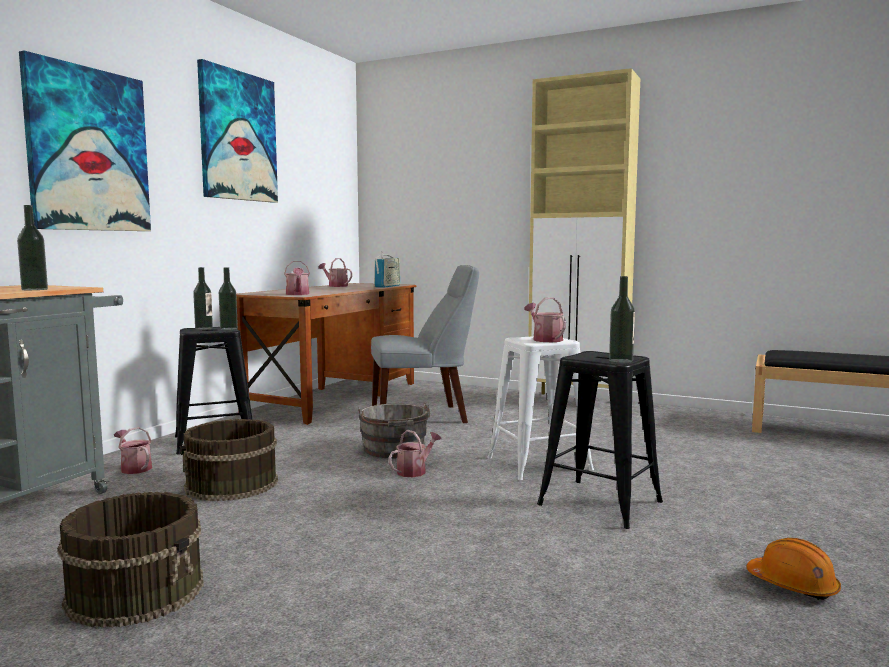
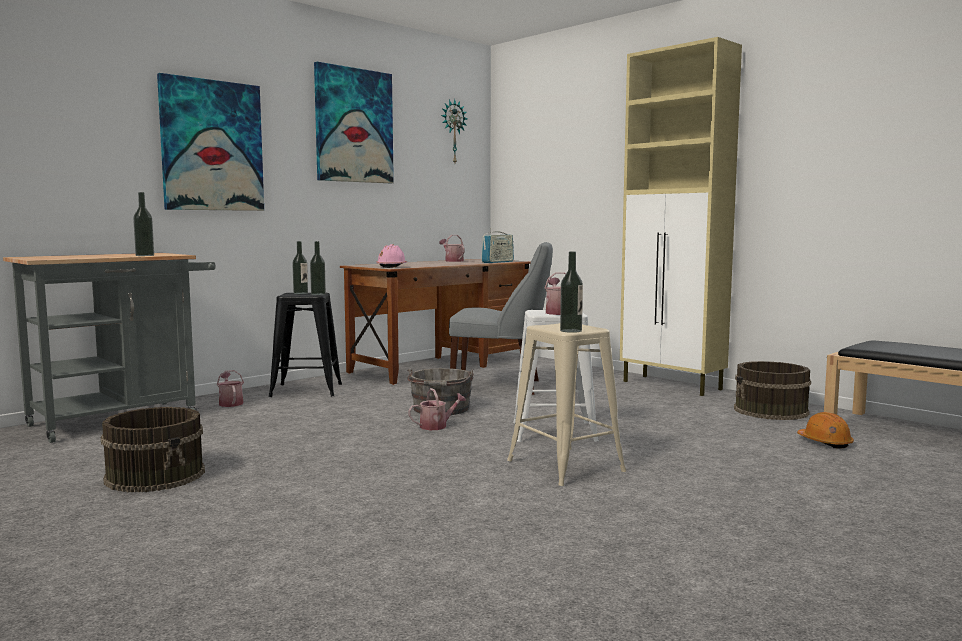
camera: 20 degrees right, 0 degrees up
brown bucket [180,419,278,501] -> brown bucket moved to [734,361,811,420]
watering can [284,261,310,295] -> pink hard hat [376,244,407,268]
black stool [537,351,663,529] -> beige stool [507,323,626,486]
orange hard hat [747,538,841,600] -> orange hard hat moved to [797,412,854,449]
none -> wall clock [441,99,467,163]

